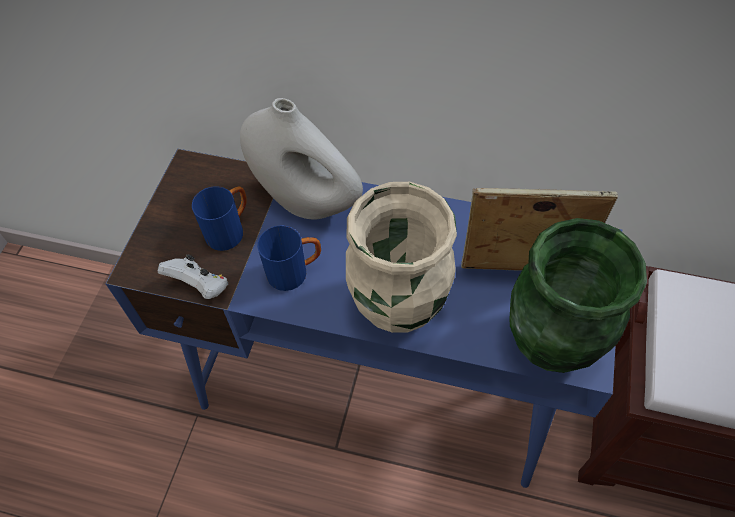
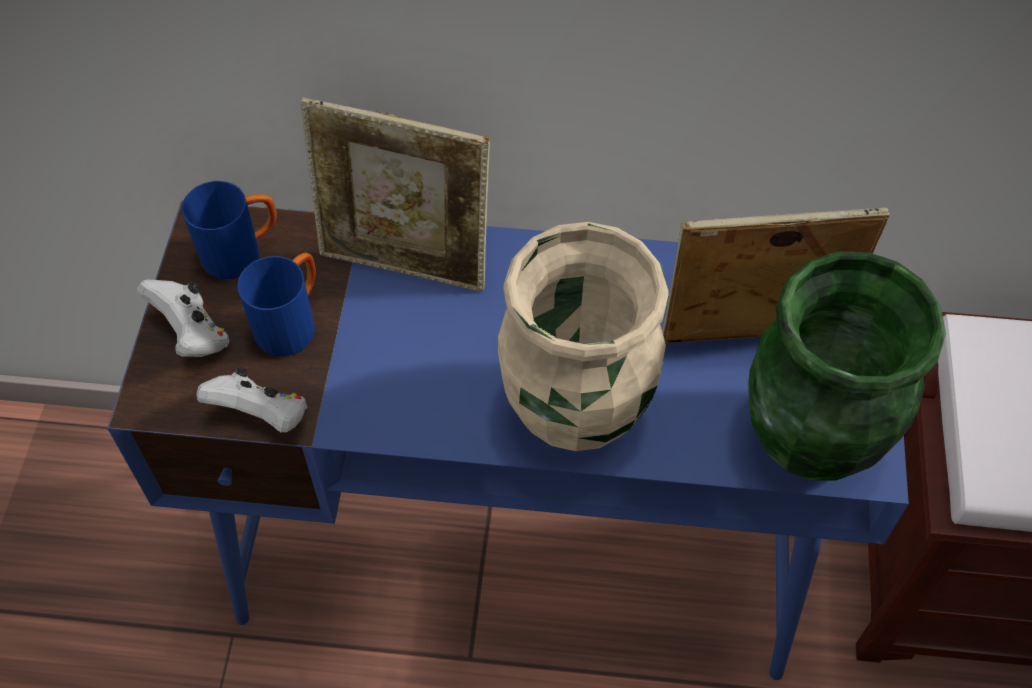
camera: 10 degrees left, 0 degrees up
white vase [240,98,363,220] -> picture frame [300,97,490,292]
blue mug [257,225,321,291] -> blue mug moved to [182,181,277,279]
none -> white game controller [136,280,229,357]

